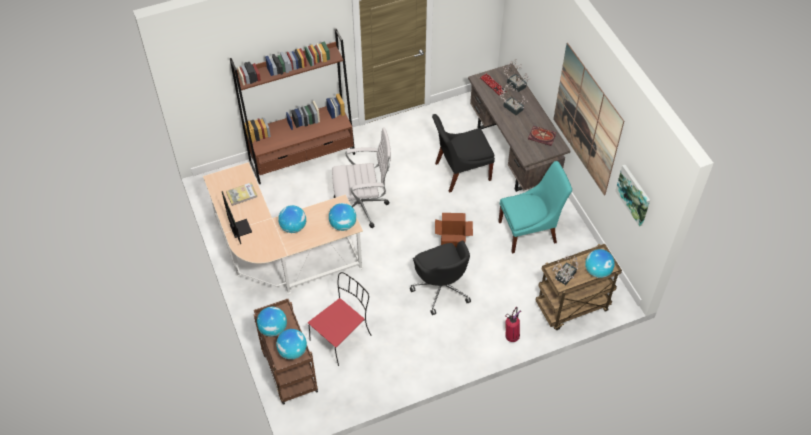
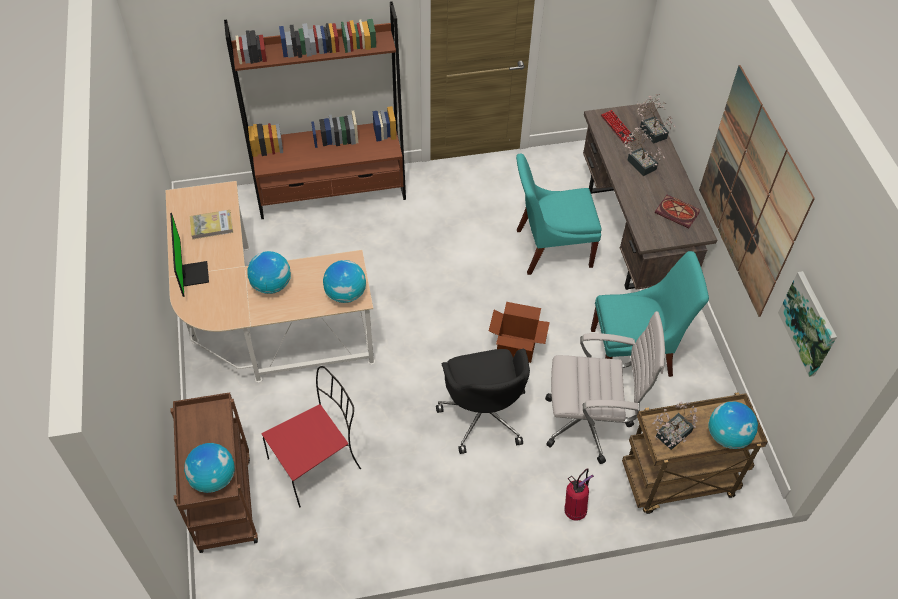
camera: 10 degrees right, 0 degrees up
globe [257,306,287,337] -> none
white office chair [332,127,391,228] -> white office chair moved to [545,311,665,465]
black chair [432,114,495,193] -> turquoise chair [516,153,602,275]

